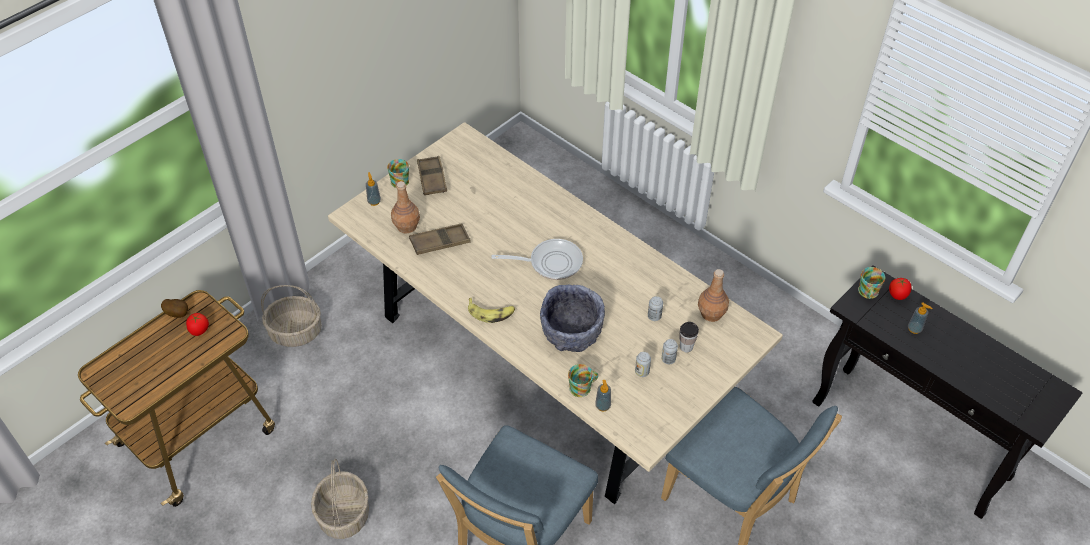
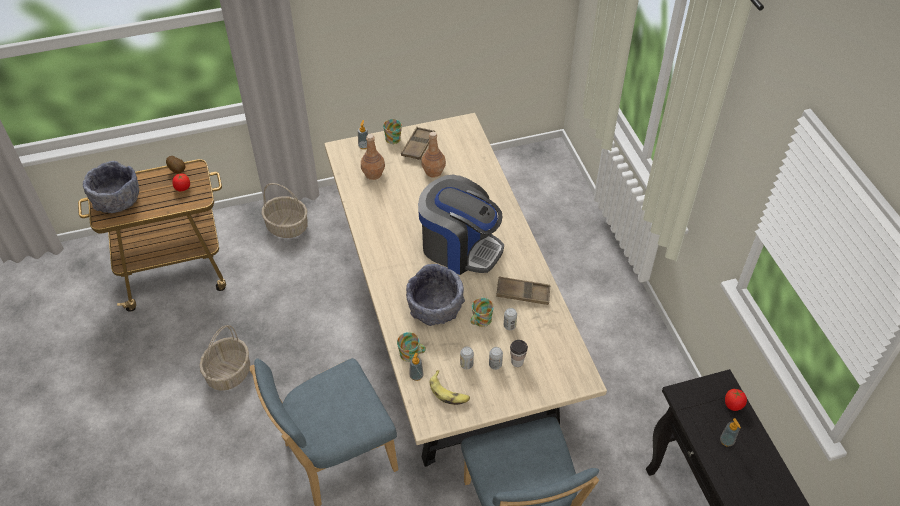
camera: 30 degrees right, 0 degrees up
brown tray [409,223,471,255] -> brown tray moved to [496,276,550,305]
banana [468,298,515,323] -> banana moved to [430,370,470,405]
frying pan [492,239,583,280] -> coffee machine [418,175,504,275]
brown bottle [698,269,729,322] -> brown bottle moved to [422,132,446,178]
mug [858,267,885,299] -> mug moved to [470,298,494,327]
none -> grey bowl [83,161,139,213]

